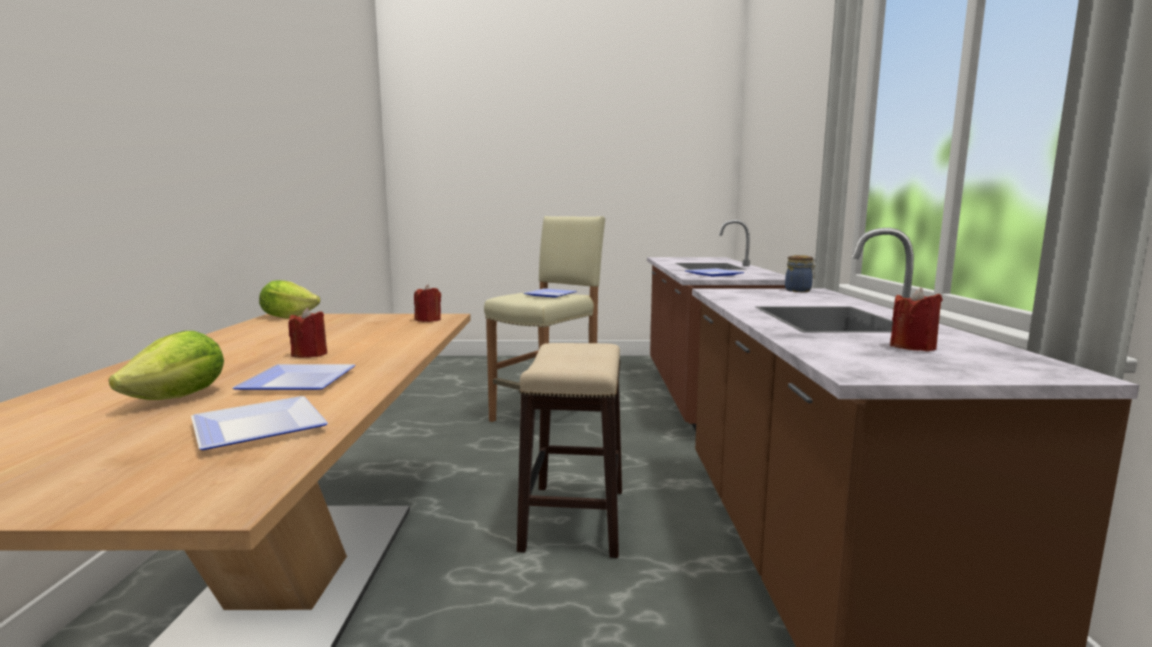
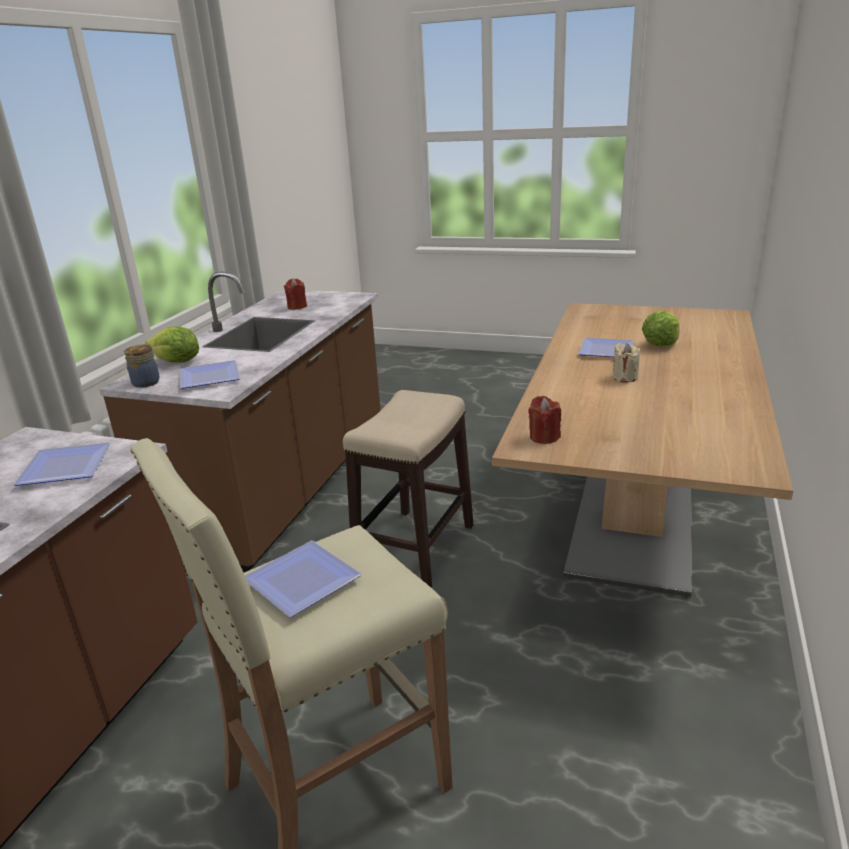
camera: 160 degrees left, 15 degrees up
plate [191,396,328,450] -> plate moved to [180,360,240,389]
lettuce [259,280,320,319] -> lettuce moved to [145,327,199,363]
red candle [288,308,327,358] -> beige candle [613,343,640,383]

